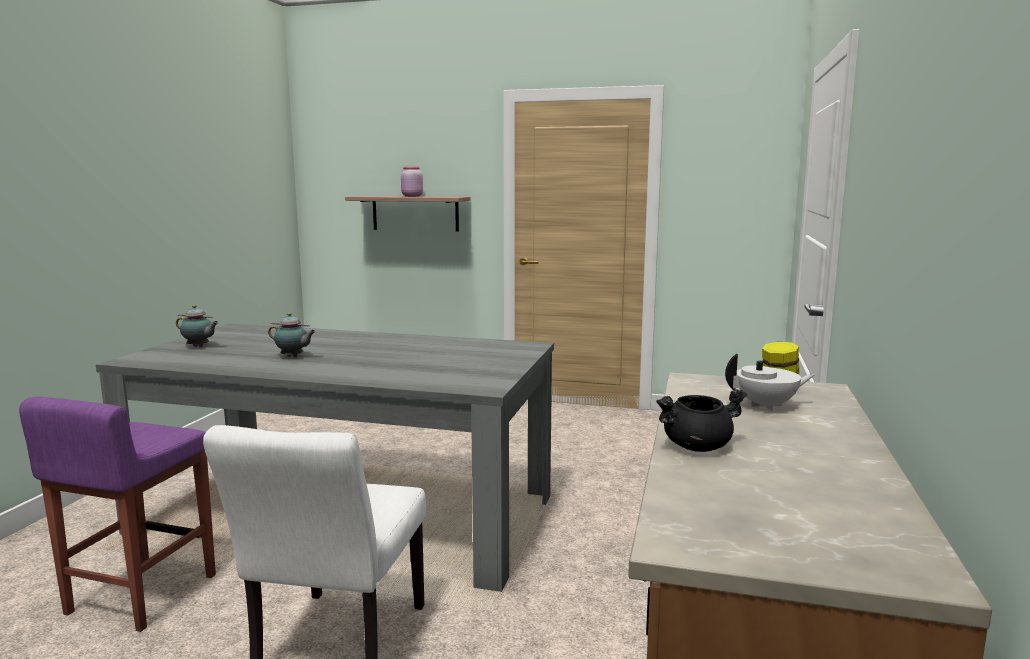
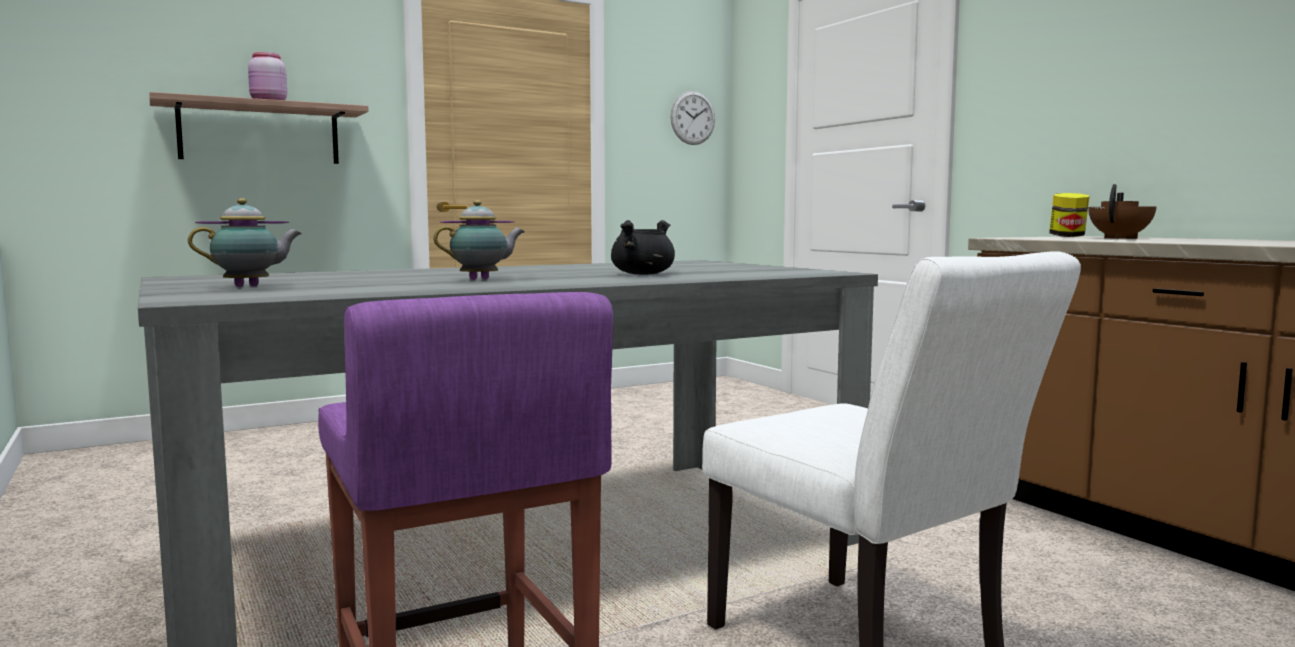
camera: 45 degrees left, 5 degrees down
black cooking pot [656,389,747,452] -> black cooking pot moved to [611,220,675,275]
white teapot [725,354,816,411] -> brown teapot [1088,184,1156,239]
none -> wall clock [670,91,715,145]

